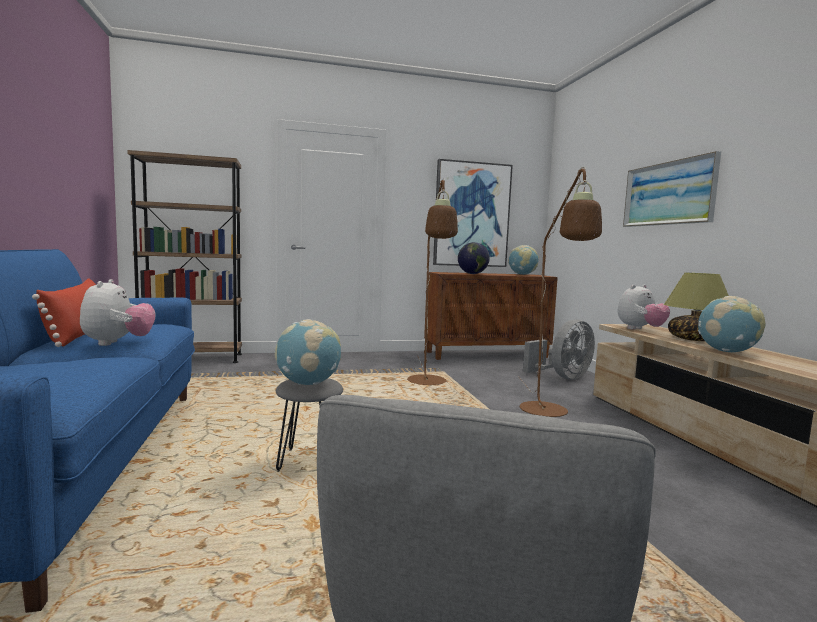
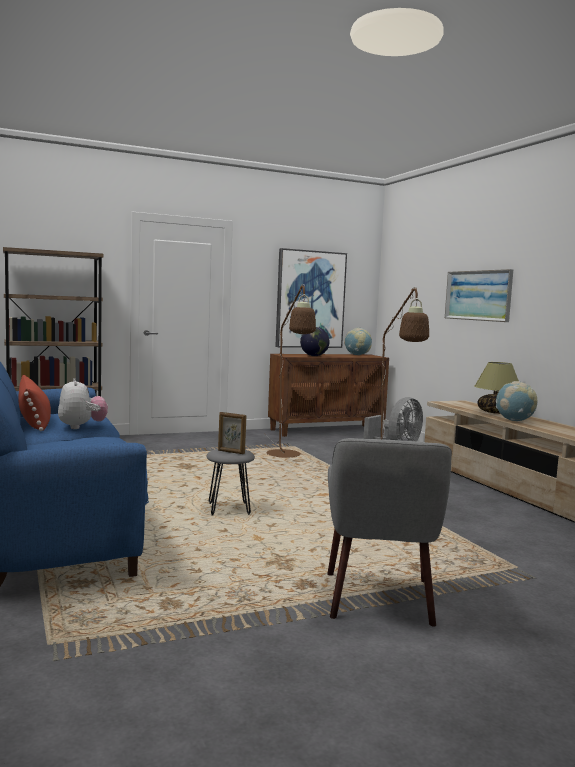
camera: 10 degrees left, 0 degrees up
globe [274,319,341,385] -> picture frame [218,412,246,454]
plush toy [618,285,670,329] -> none

